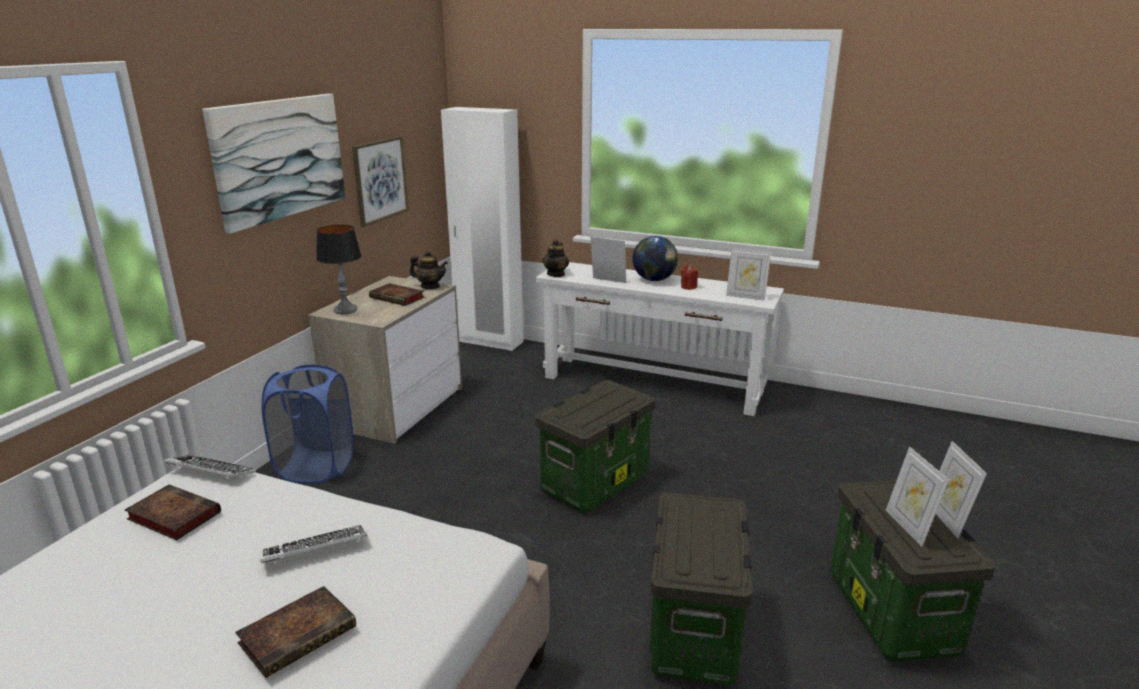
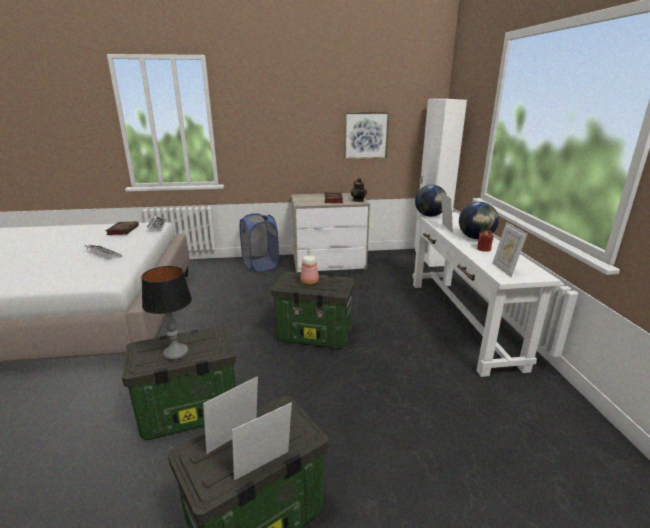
camera: 60 degrees right, 0 degrees up
picture [202,94,346,234] -> none
book [235,586,356,678] -> none
table lamp [316,225,362,314] -> table lamp moved to [141,266,192,360]
teapot [543,239,569,277] -> globe [415,185,447,217]
none -> bottle [300,247,319,285]

